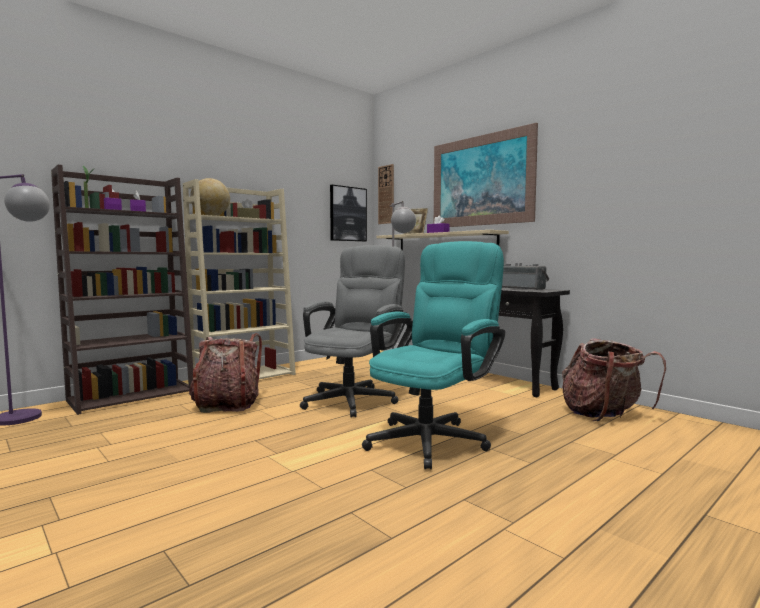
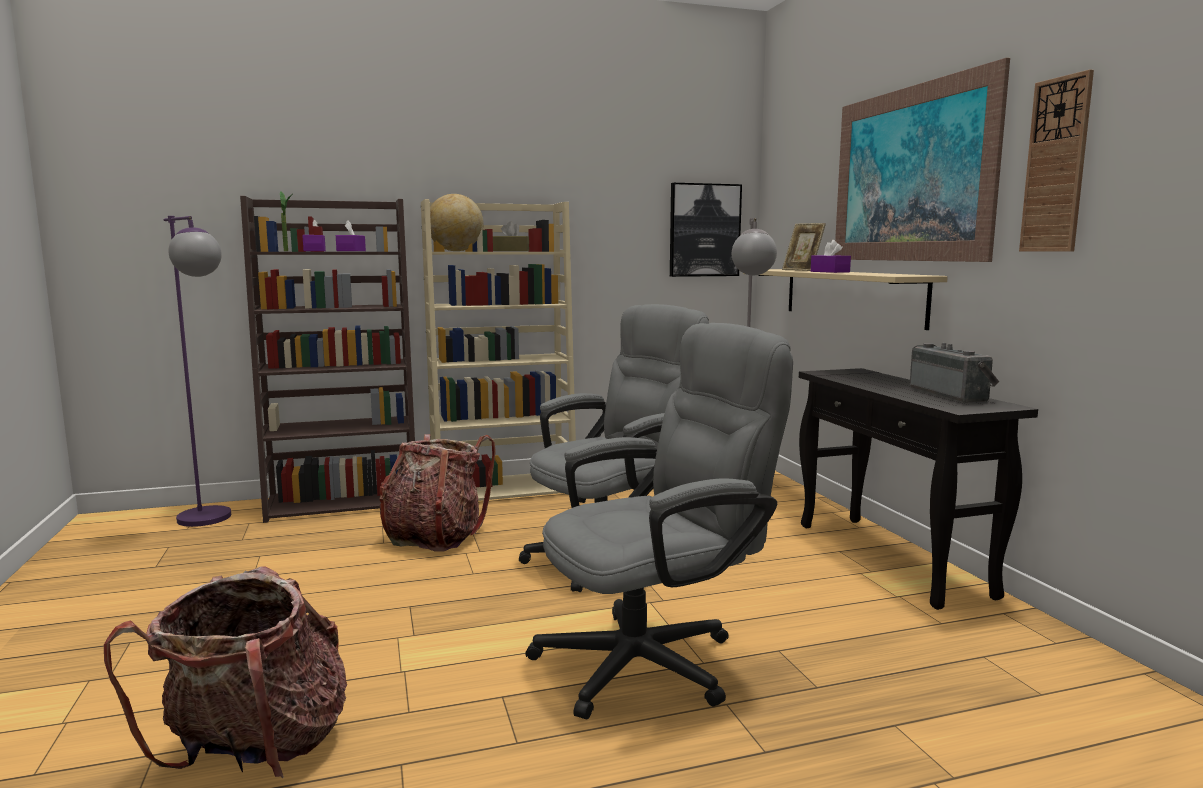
camera: 25 degrees right, 5 degrees up
turquoise office chair [362,241,505,469] -> grey office chair [525,323,793,719]
wall clock [378,164,394,224] -> wall clock moved to [1019,70,1094,252]
backpack [562,338,666,421] -> backpack moved to [104,567,347,779]

